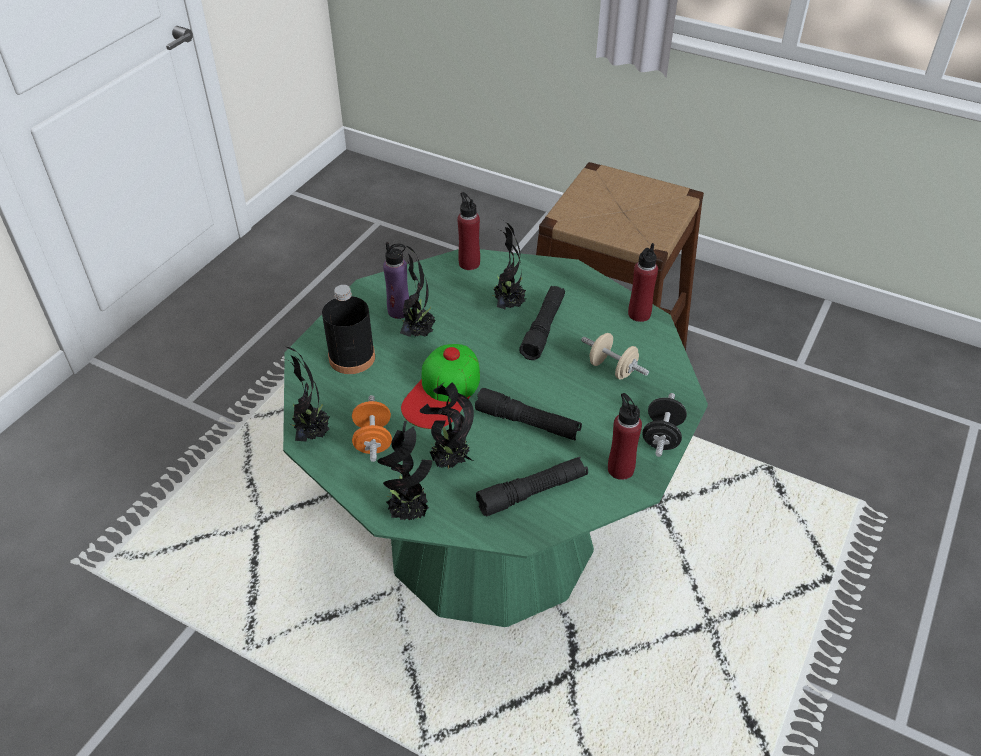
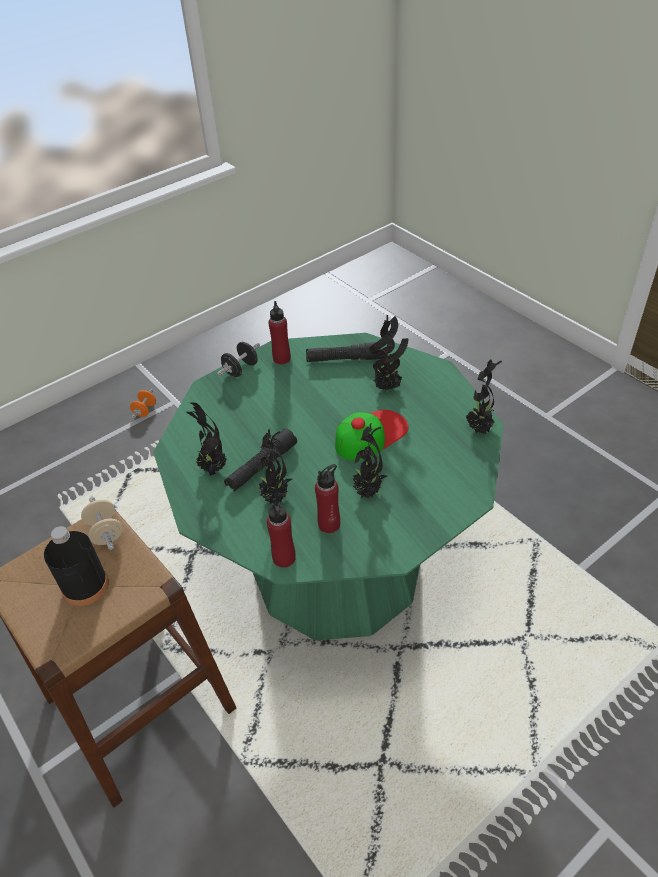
camera: 155 degrees left, 0 degrees up
black bottle [322,285,375,374] -> black bottle moved to [44,526,109,606]
orange dumbbell [352,395,392,462] -> orange dumbbell moved to [130,389,156,419]
potted plant [377,421,432,521] -> potted plant moved to [187,402,227,476]
purple bottle [383,242,409,319] -> none
black flashlight [475,388,582,441] -> none
beige dumbbell [581,333,649,380] -> beige dumbbell moved to [81,497,123,550]
red bottle [628,243,658,322] -> red bottle moved to [315,464,340,533]

